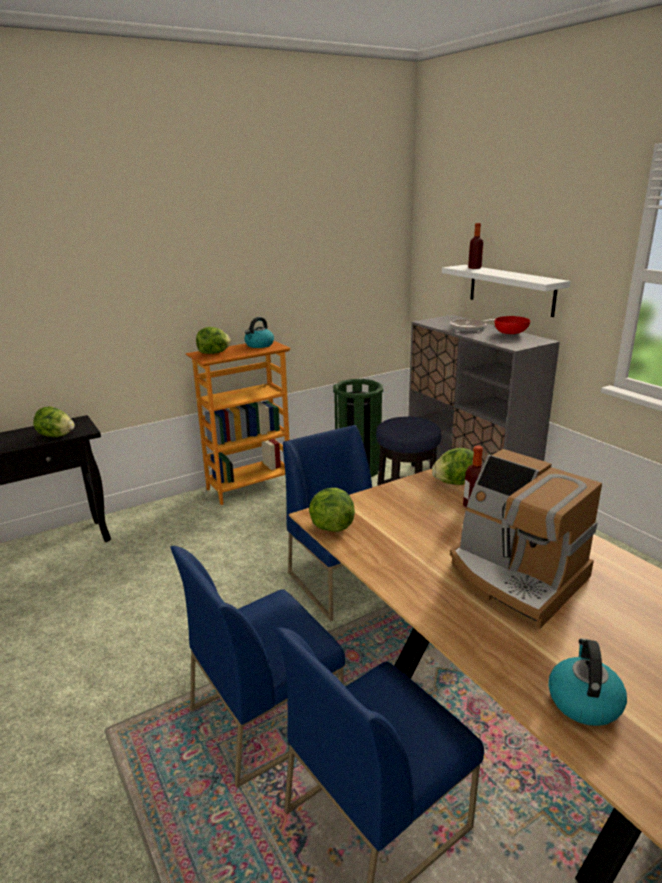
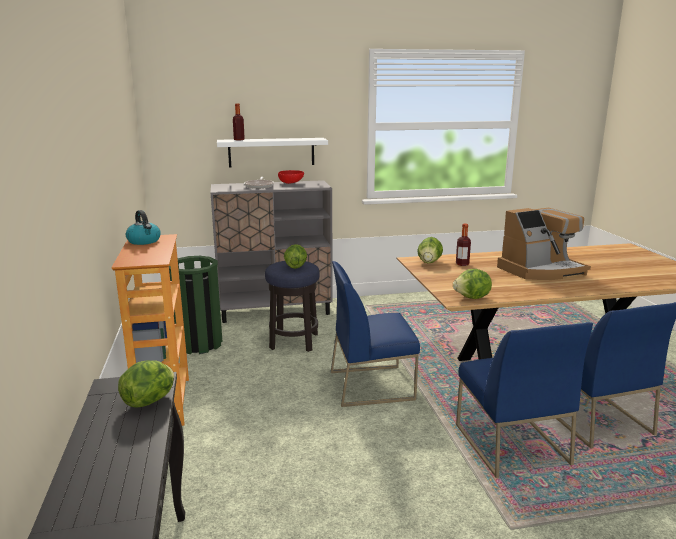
camera: 70 degrees left, 5 degrees down
lettuce [196,327,231,354] -> lettuce moved to [284,244,307,269]
kettle [548,638,627,726] -> none

